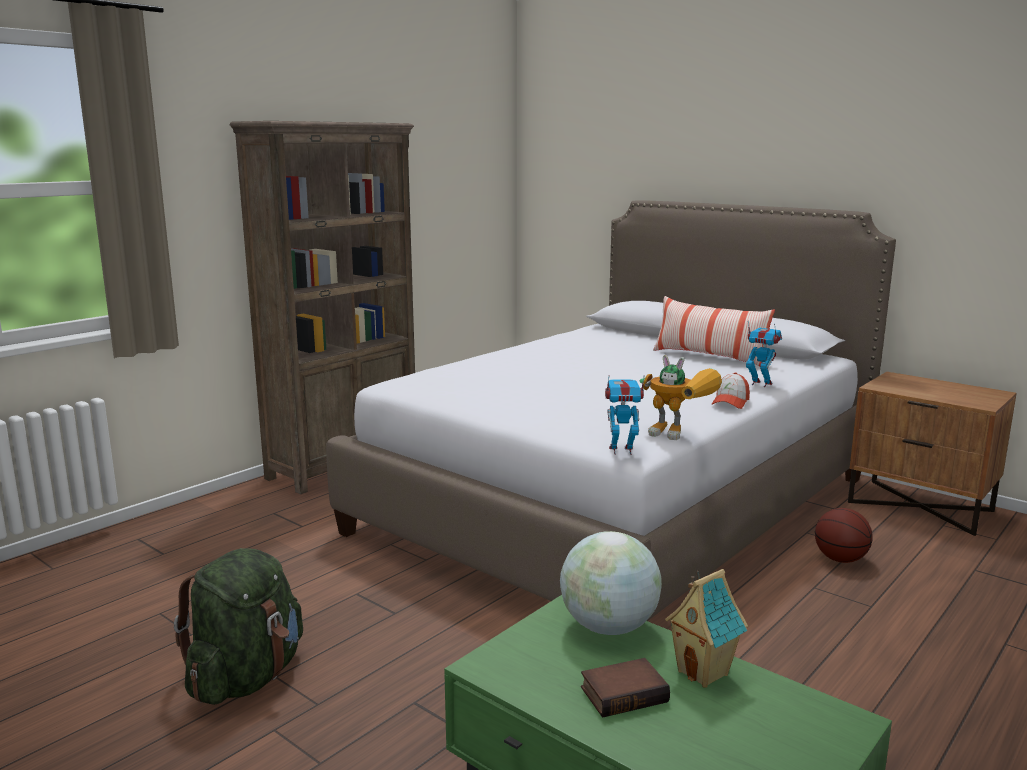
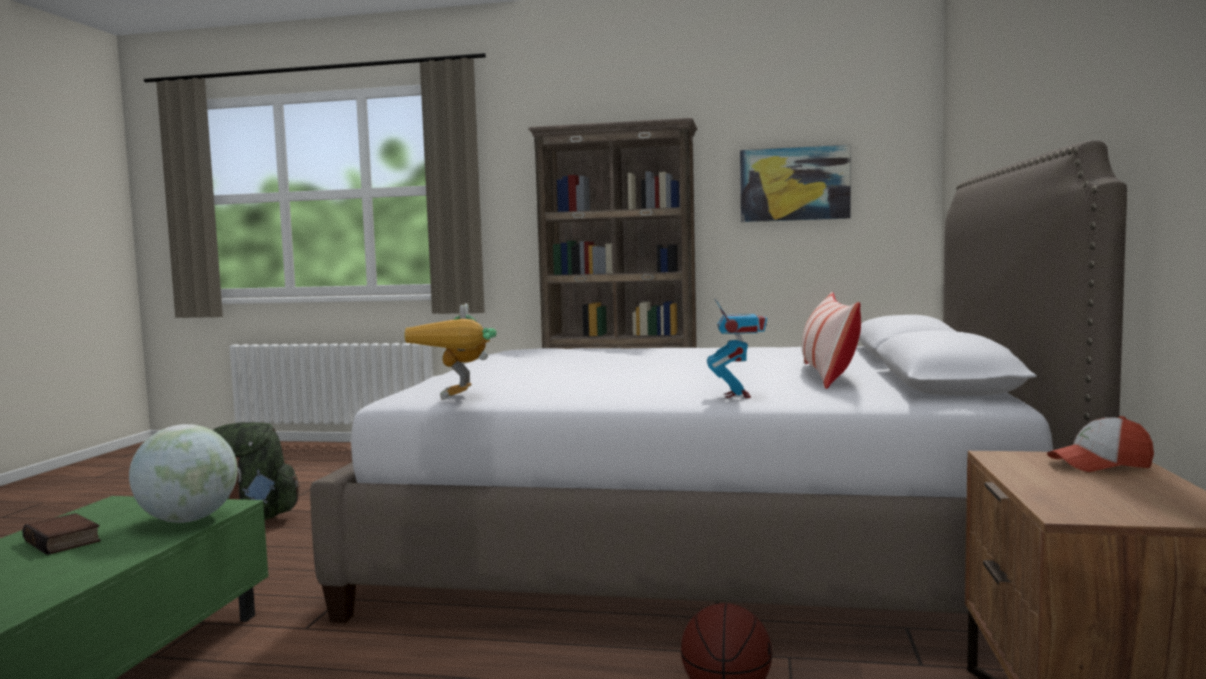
camera: 60 degrees right, 10 degrees down
toy robot [605,375,645,455] -> none
toy house [665,569,748,688] -> none
cap [711,373,750,409] -> cap moved to [1047,416,1154,472]
none -> picture [740,145,851,222]

